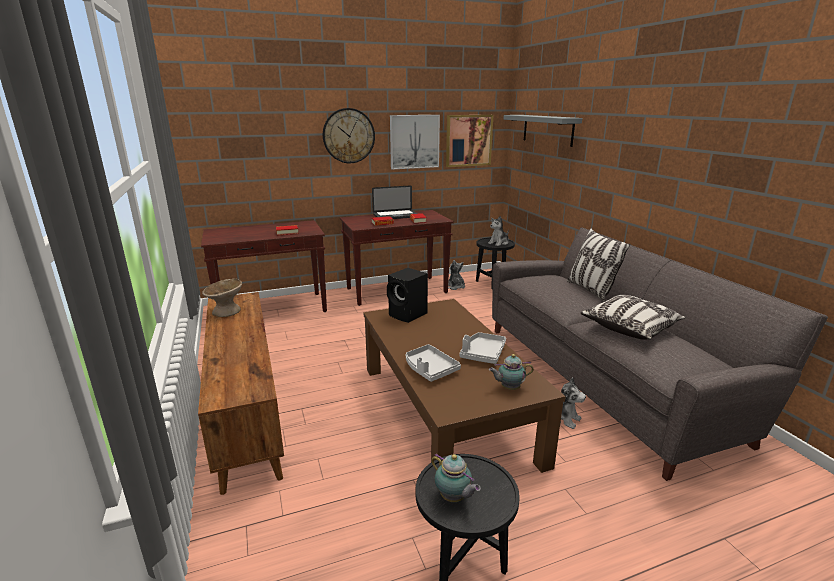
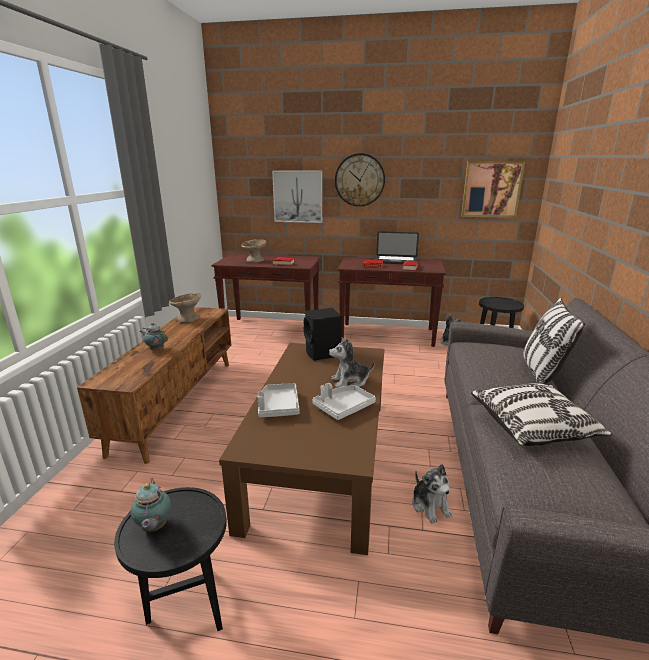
camera: 30 degrees right, 0 degrees up
picture [390,115,440,170] -> picture moved to [272,171,322,223]
plush toy [488,216,509,246] -> plush toy moved to [329,337,375,388]
teapot [489,354,534,390] -> teapot moved to [140,322,168,350]
grey shelf [503,115,582,147] -> none
none -> beige bowl [241,239,267,262]

